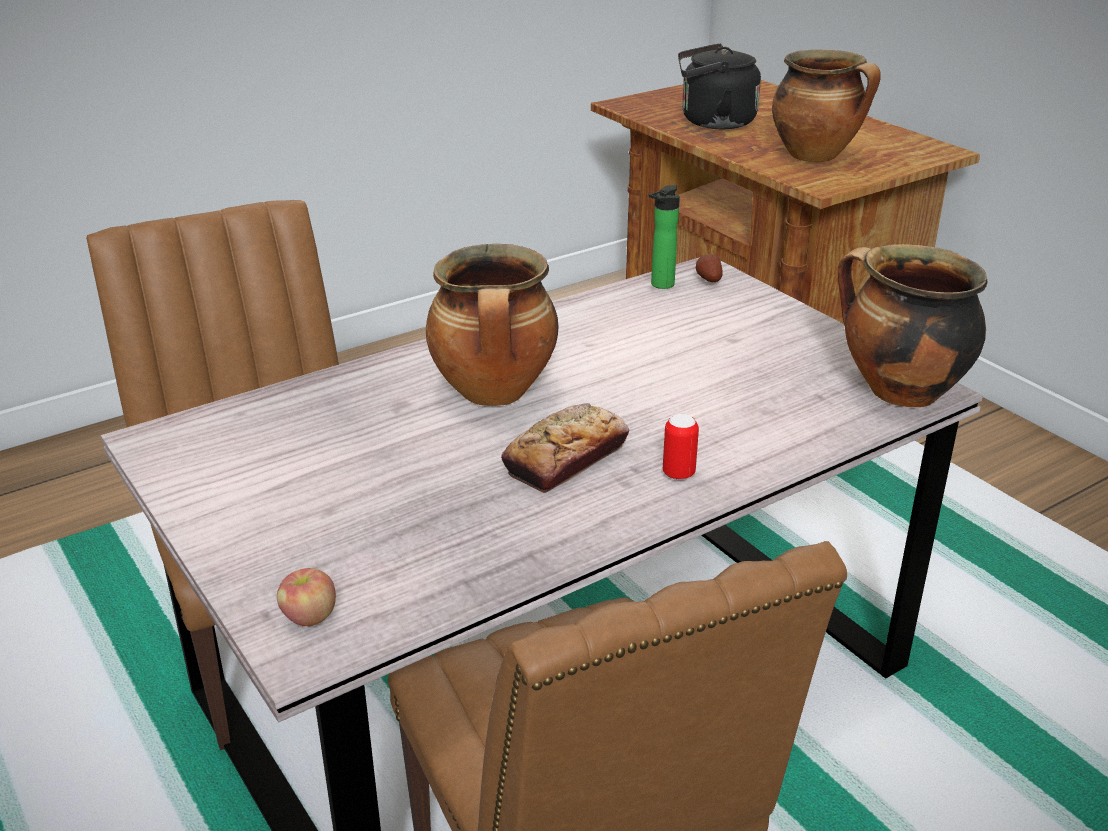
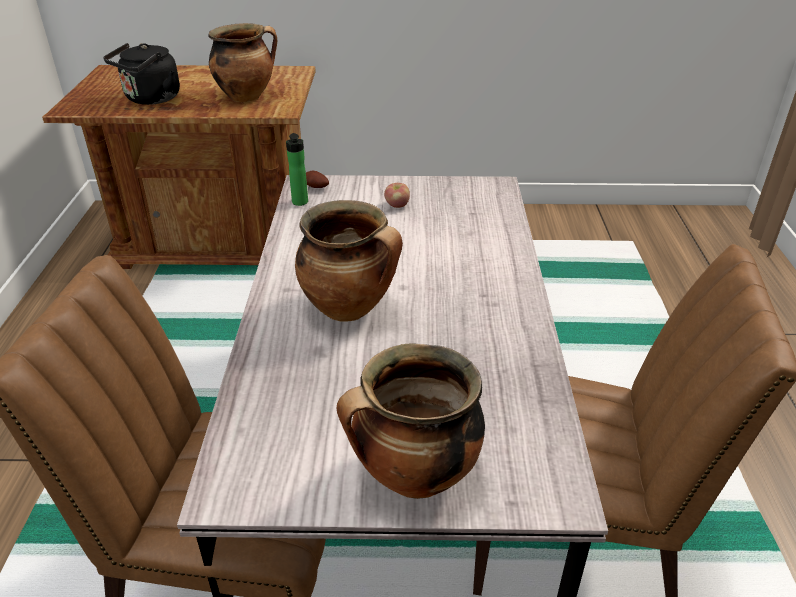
camera: 55 degrees left, 5 degrees up
apple [277,568,336,626] -> apple moved to [384,183,410,208]
bread [501,403,629,493] -> none
can [663,414,699,480] -> none
cooking pot [838,244,987,407] -> cooking pot moved to [336,343,485,499]

